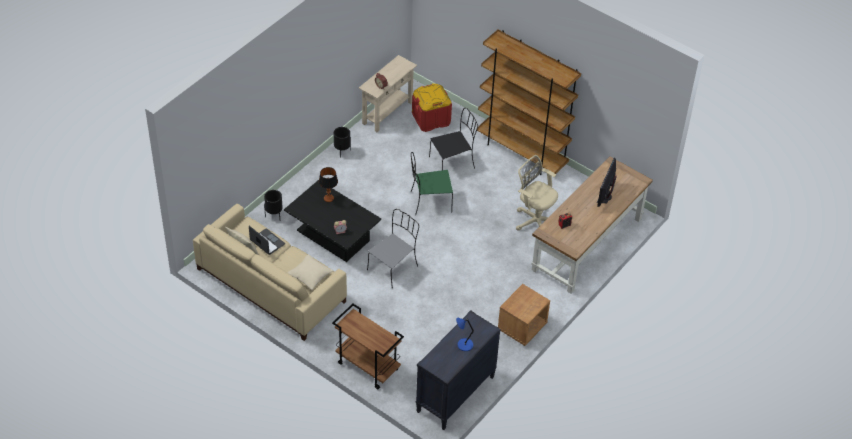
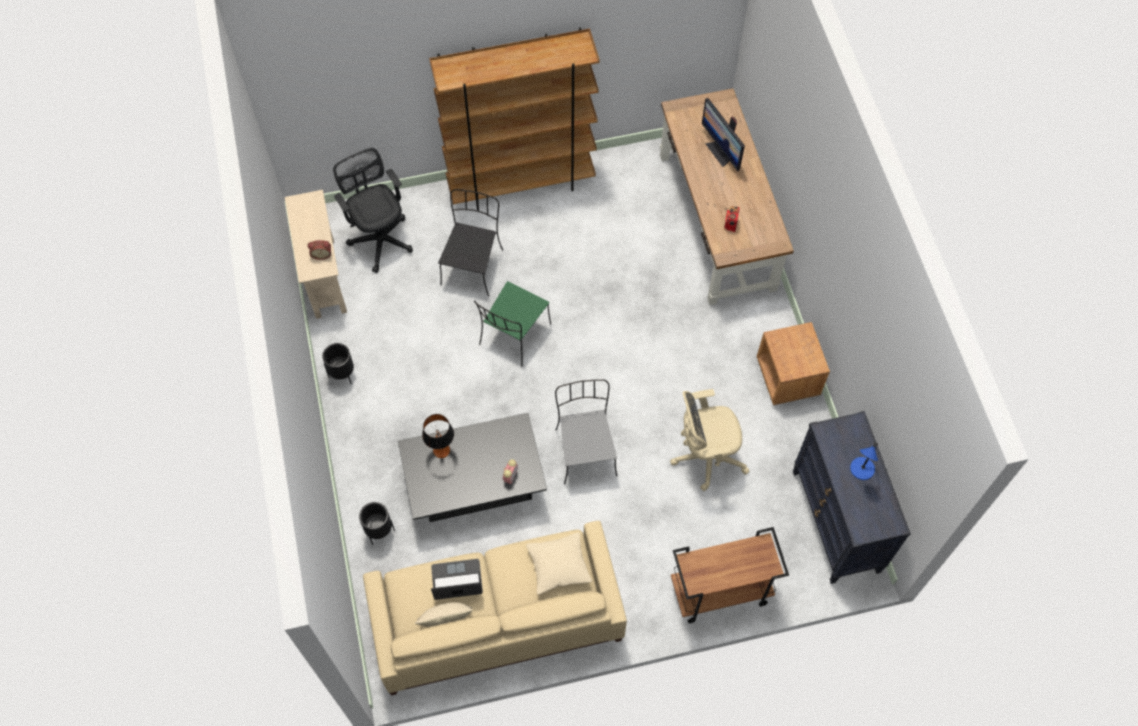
camera: 50 degrees left, 15 degrees up
red storage box [412,83,452,132] -> black office chair [333,148,413,273]
beige office chair [516,155,558,231] -> beige office chair moved to [670,389,750,491]

